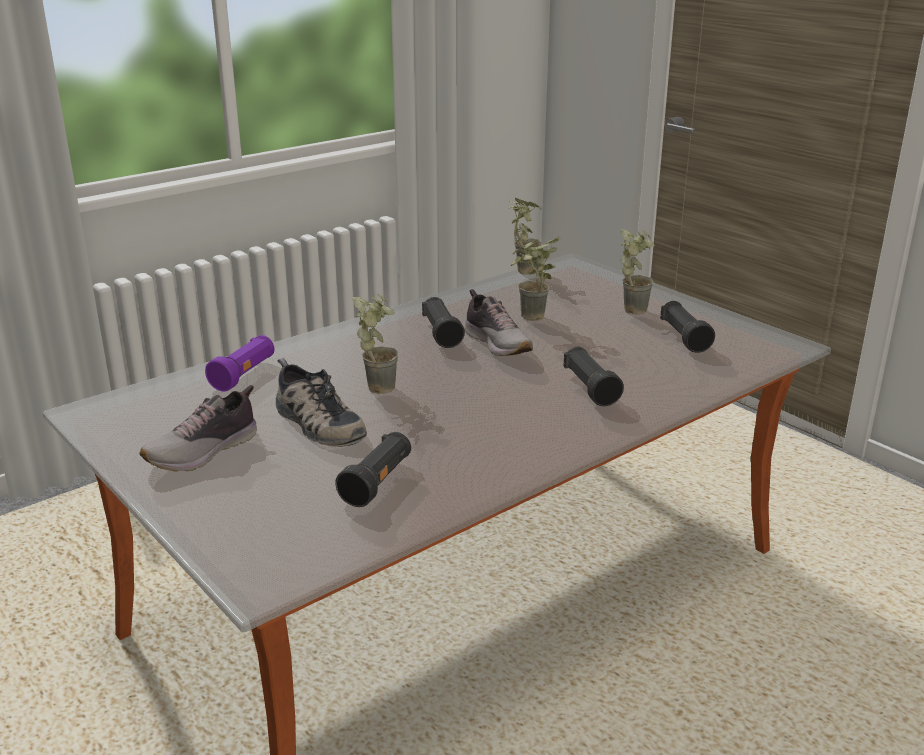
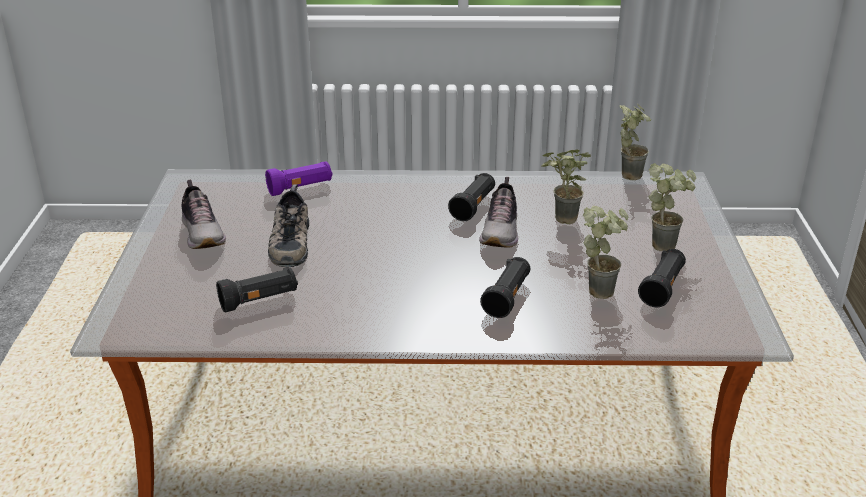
camera: 40 degrees right, 5 degrees up
shoe [139,385,257,472] -> shoe turned 105 degrees counterclockwise [182,179,226,249]
potted plant [352,293,399,394] -> potted plant moved to [583,206,628,299]

